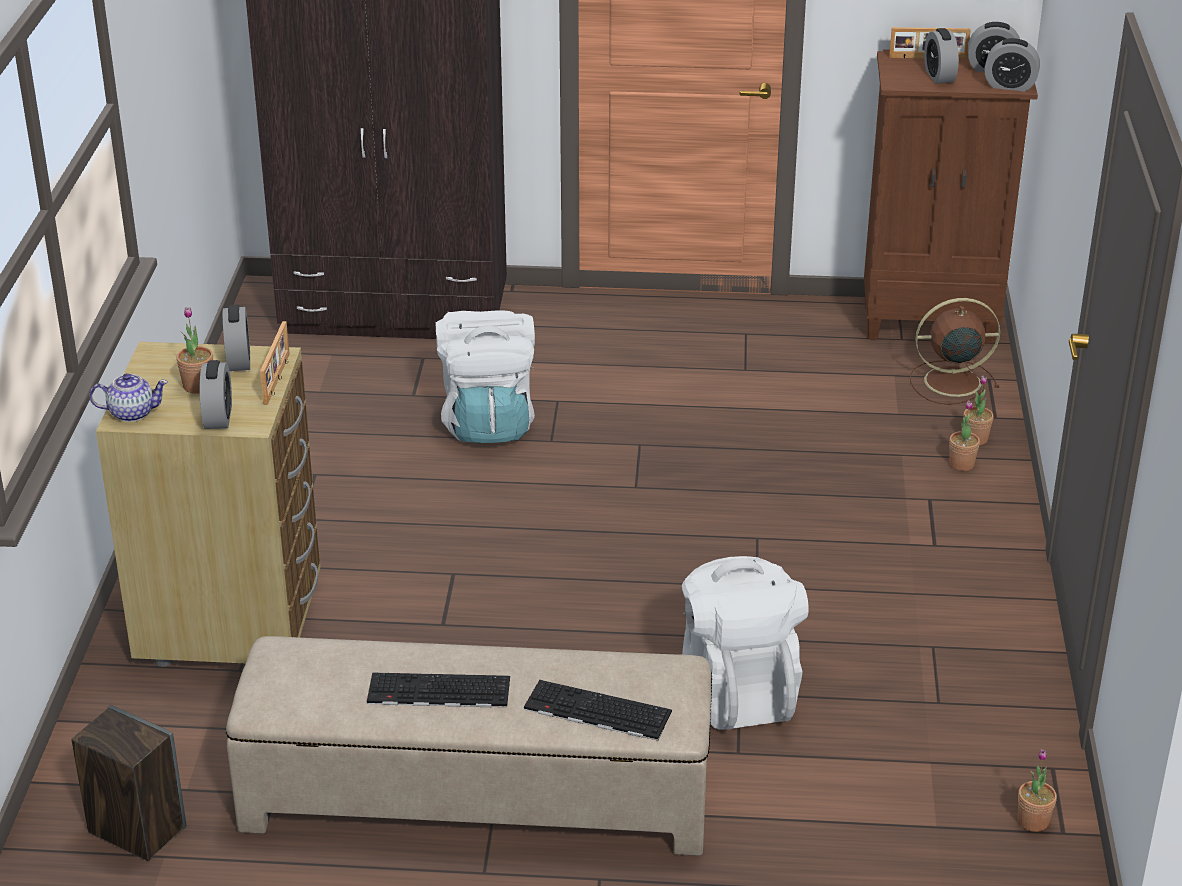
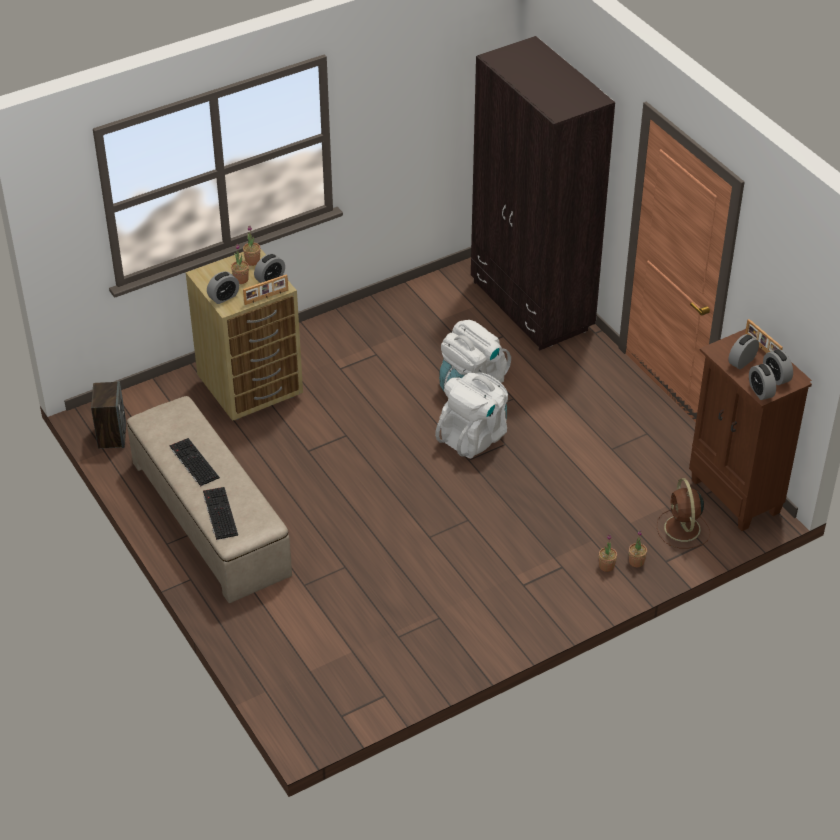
camera: 55 degrees right, 10 degrees up
teapot [89,373,168,422] -> none
white backpack [682,556,808,730] -> white backpack moved to [435,373,508,458]
brown fan [910,298,1000,405] -> brown fan turned 150 degrees counterclockwise [657,478,710,548]
potted plant [1018,749,1057,832] -> potted plant moved to [243,226,261,266]

